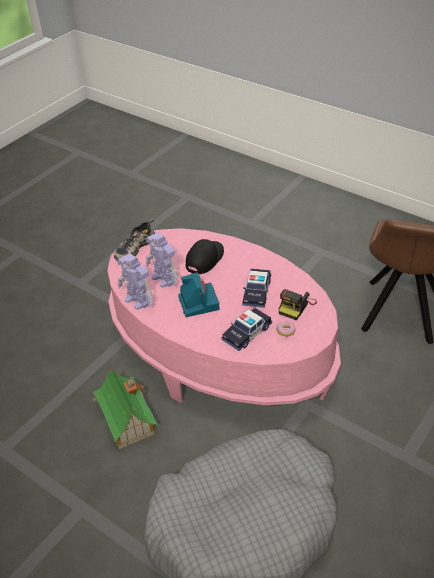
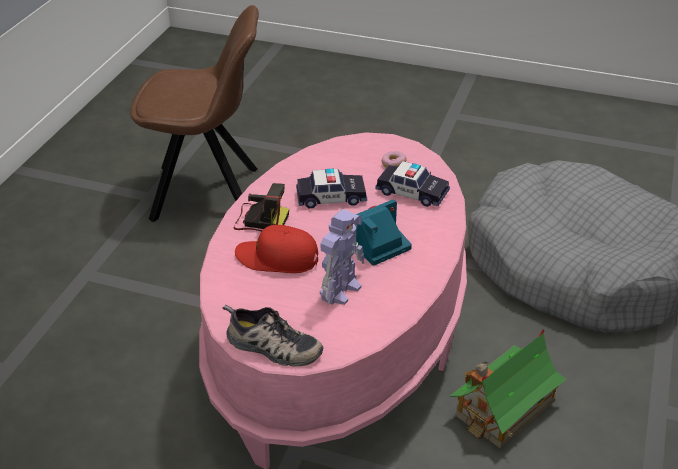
camera: 110 degrees left, 5 degrees down
toy robot [117,253,153,310] -> none
black cap [186,239,224,274] -> red cap [235,225,318,273]
camera [278,289,317,320] -> camera moved to [234,183,289,231]

